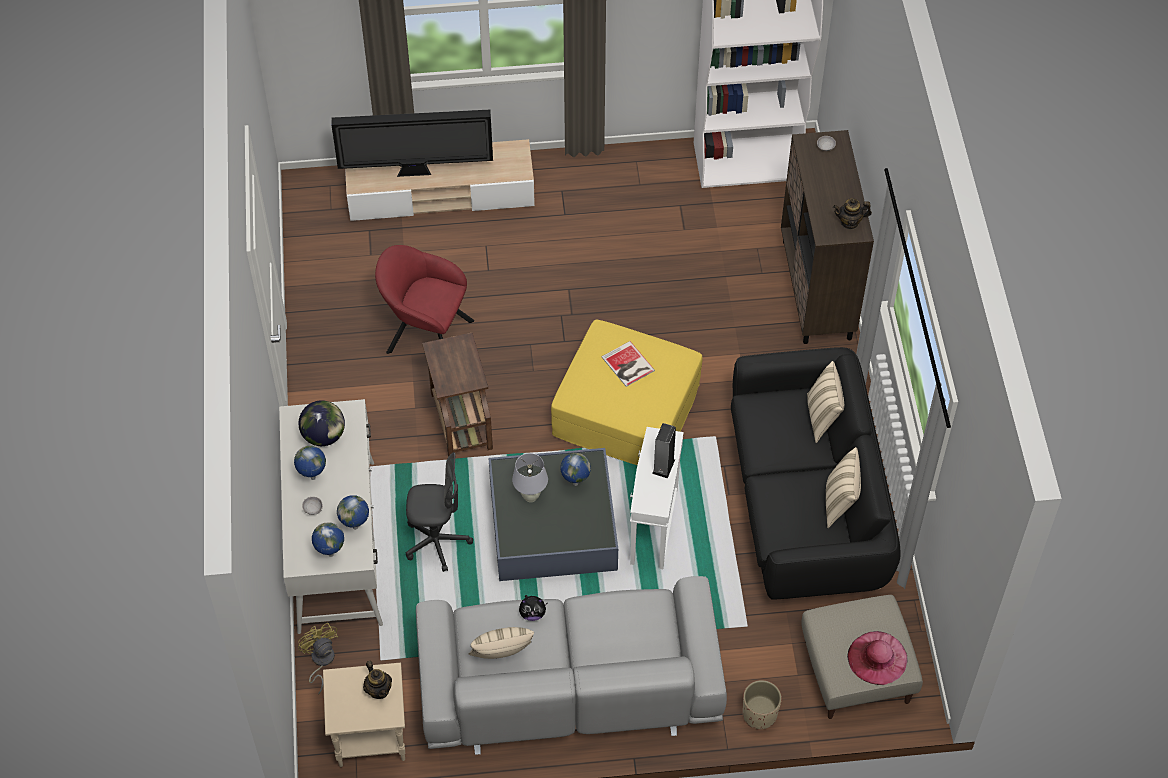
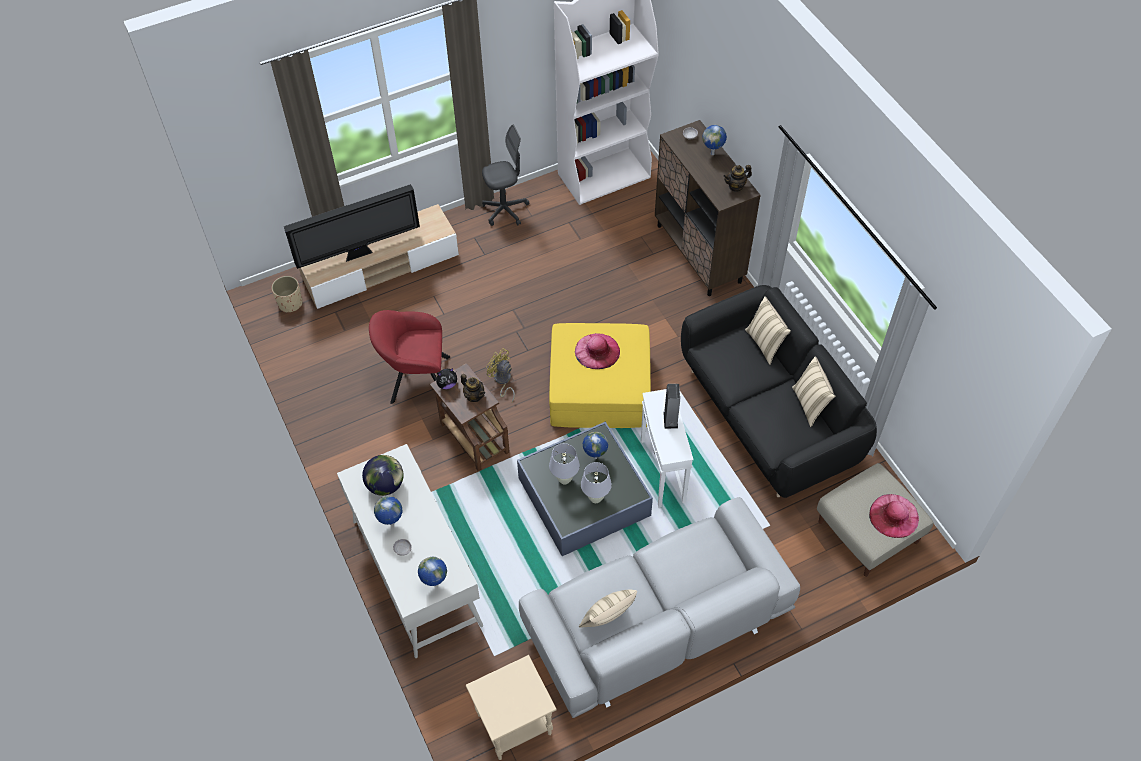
camera: 20 degrees left, 0 degrees up
yellow fan [298,623,338,695] -> yellow fan moved to [486,348,515,402]
globe [337,495,369,530] -> globe moved to [702,125,727,155]
teapot [363,661,392,699] -> teapot moved to [461,374,485,402]
grey office chair [406,452,473,572] -> grey office chair moved to [482,125,529,226]
plush toy [519,595,548,621] -> plush toy moved to [436,368,457,389]
book [602,341,655,387] -> pink hat [575,333,620,369]
beige planter [743,680,782,729] -> beige planter moved to [271,276,302,313]
none -> white table lamp [581,462,612,503]

